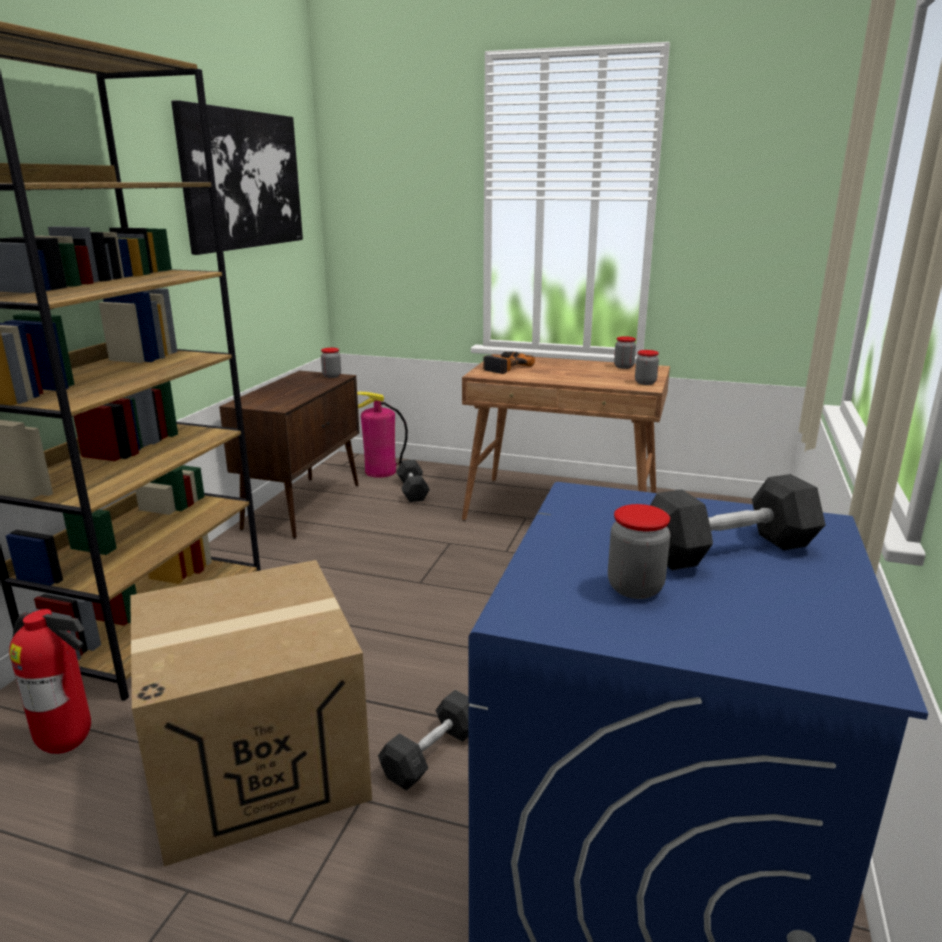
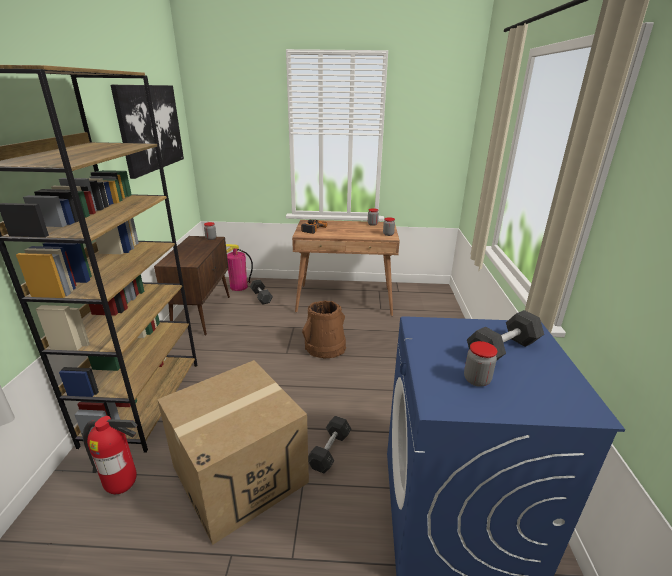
camera: 15 degrees left, 5 degrees up
none -> brown bucket [302,301,346,359]

